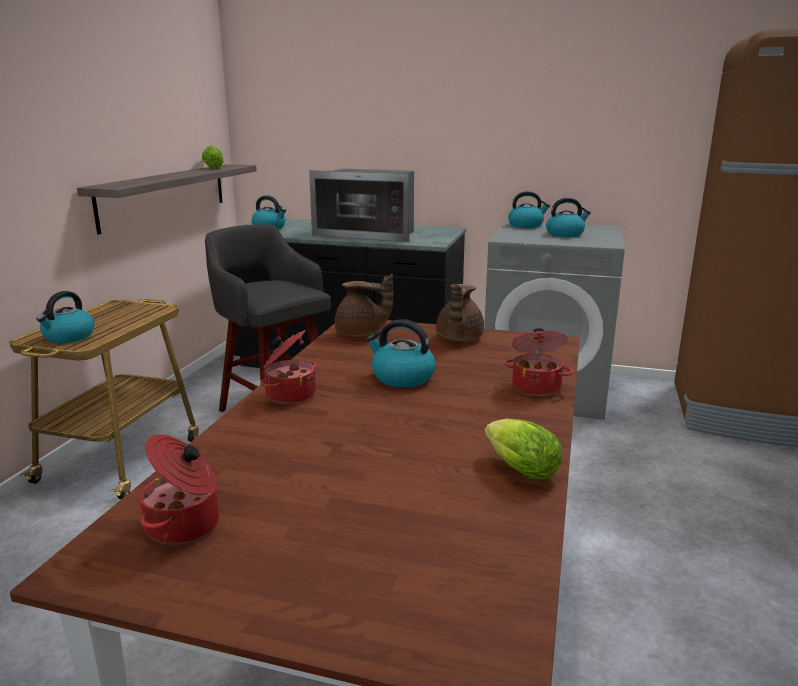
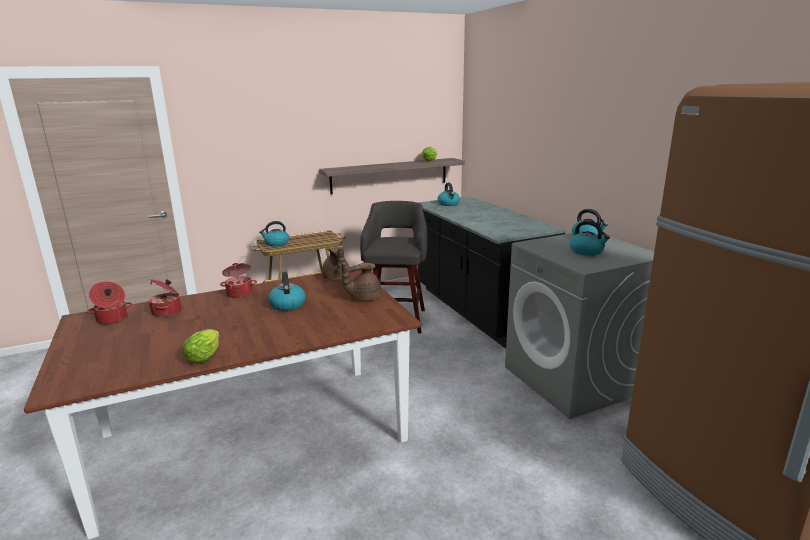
camera: 50 degrees right, 0 degrees up
microwave [309,169,414,242] -> none
cooking pot [504,328,574,396] -> cooking pot moved to [148,279,181,317]

